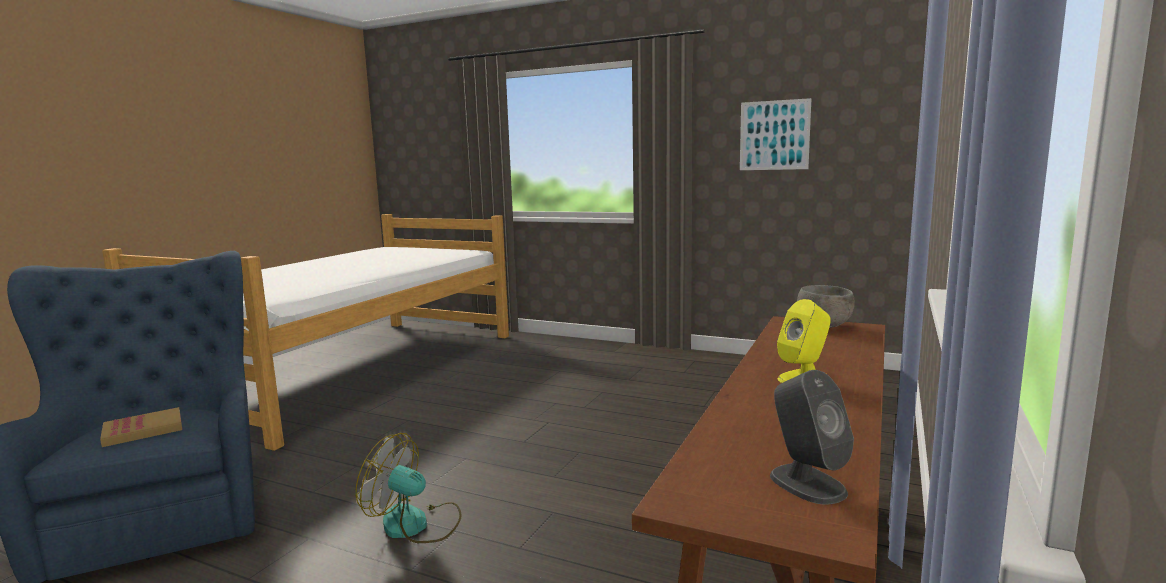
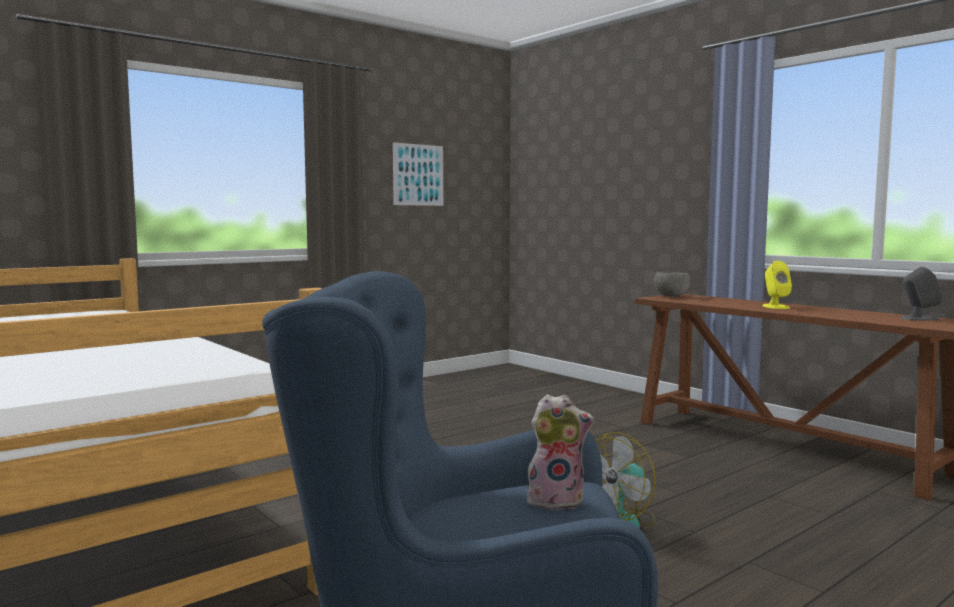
camera: 65 degrees left, 5 degrees down
book [100,407,182,447] -> plush toy [527,394,594,510]

